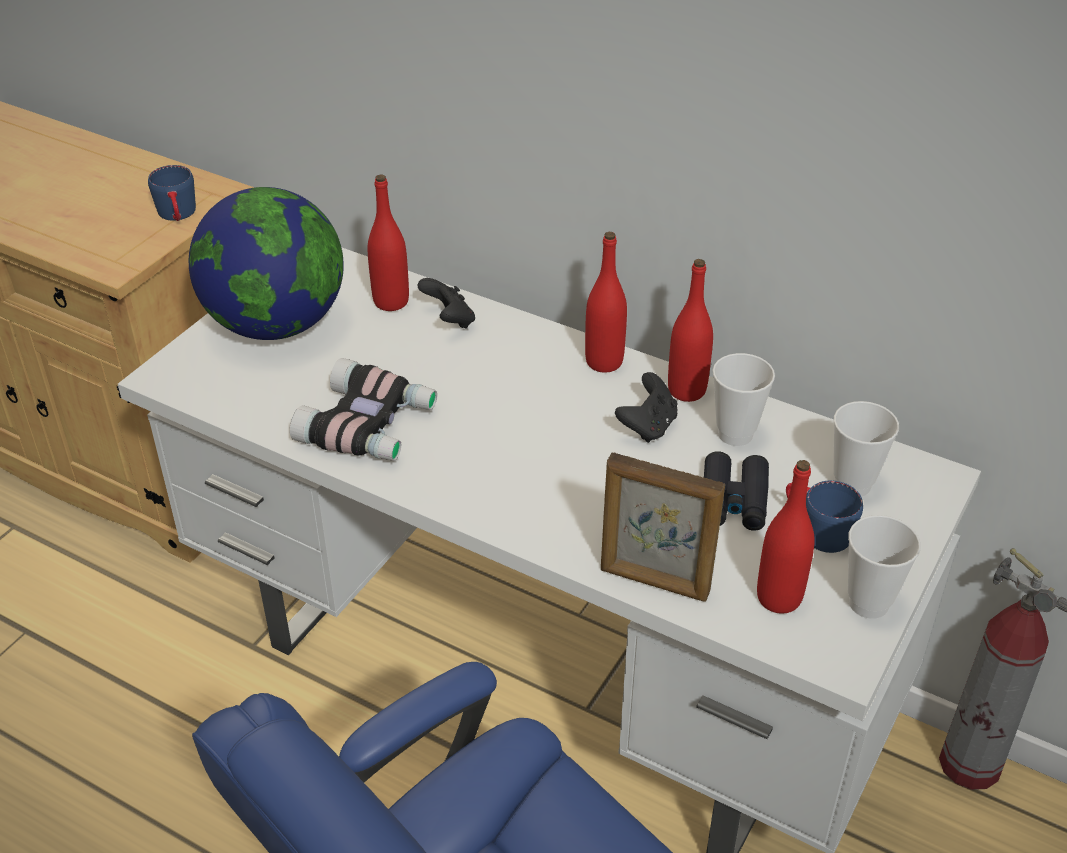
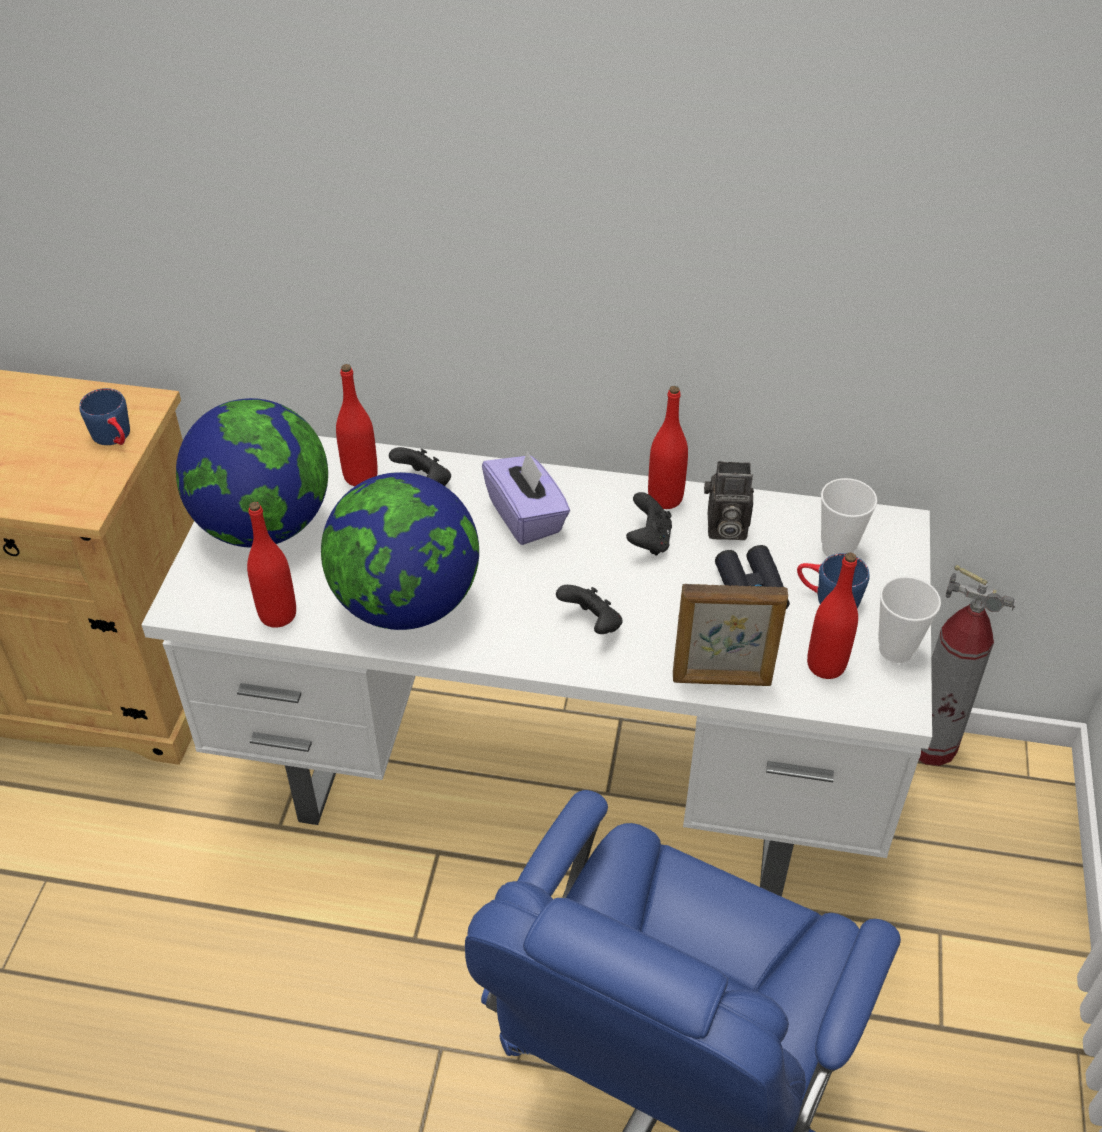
camera: 20 degrees left, 5 degrees up
binoculars [290,358,437,461] -> globe [321,472,479,630]
red bottle [585,232,627,373] -> red bottle moved to [247,502,296,628]
cup [712,353,775,446] -> camera [704,461,754,540]
none -> purple tissue box [482,450,570,545]
none -> black game controller [556,585,623,634]

